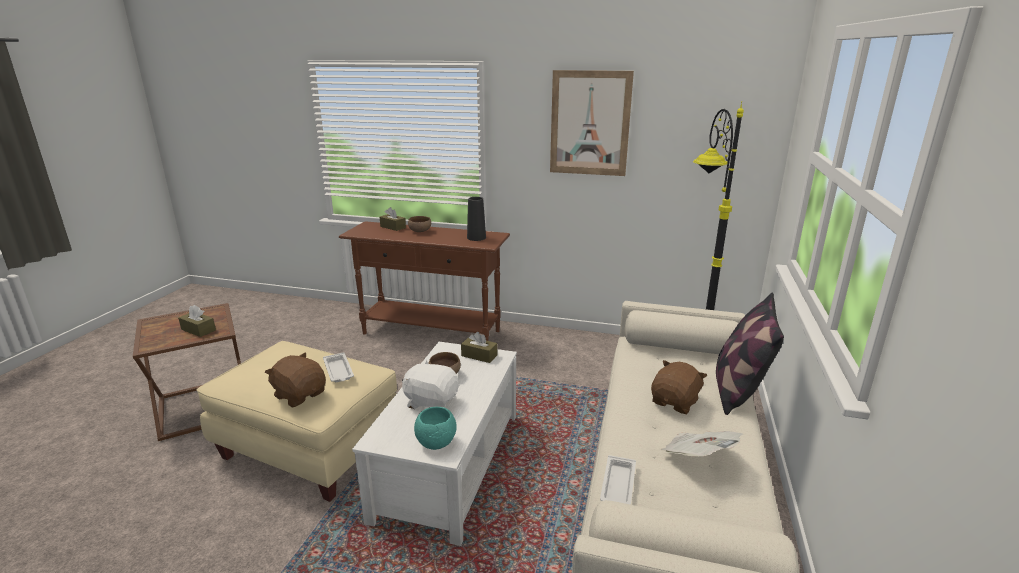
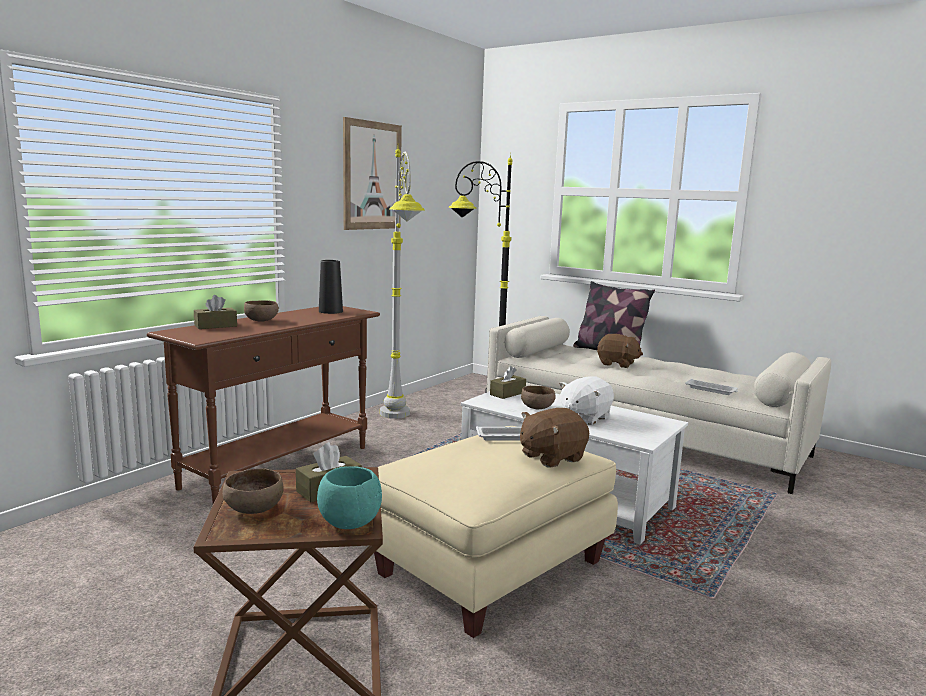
camera: 70 degrees left, 10 degrees down
turquoise bowl [414,407,457,450] -> turquoise bowl moved to [317,466,382,529]
brown plush toy [651,360,707,414] -> brown plush toy turned 150 degrees clockwise [597,334,643,368]
newspaper [661,431,743,456] -> none
none -> brown bowl [222,468,283,514]
none -> grey floor lamp [380,143,425,419]

